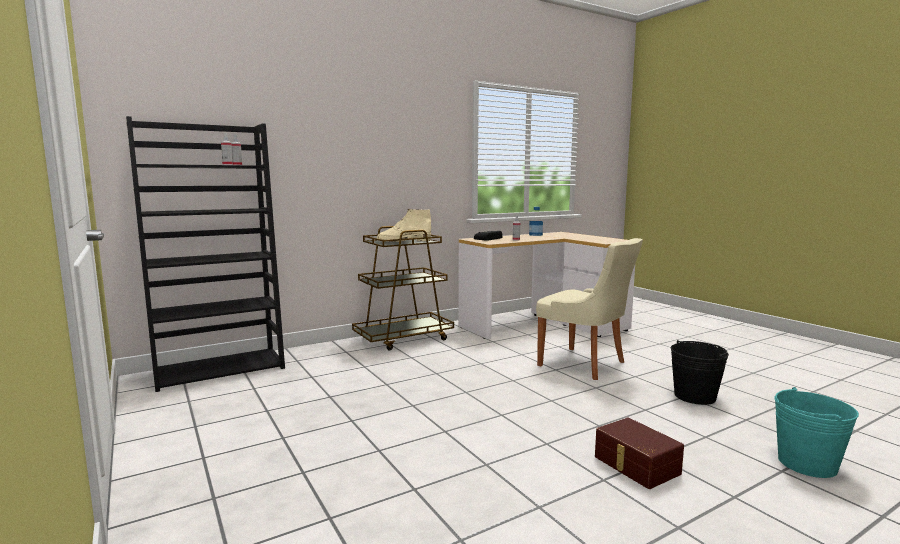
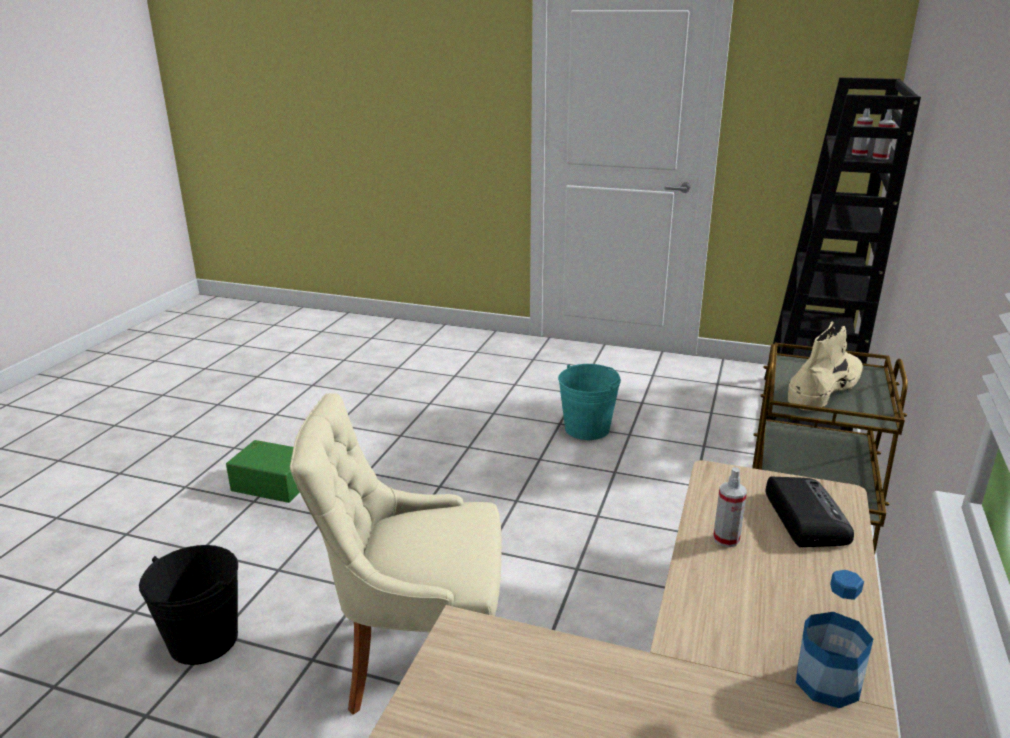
camera: 140 degrees right, 15 degrees up
brown storage box [595,417,684,489] -> green storage box [226,440,300,503]
turquoise bucket [774,387,859,478] -> turquoise bucket moved to [558,364,621,440]

